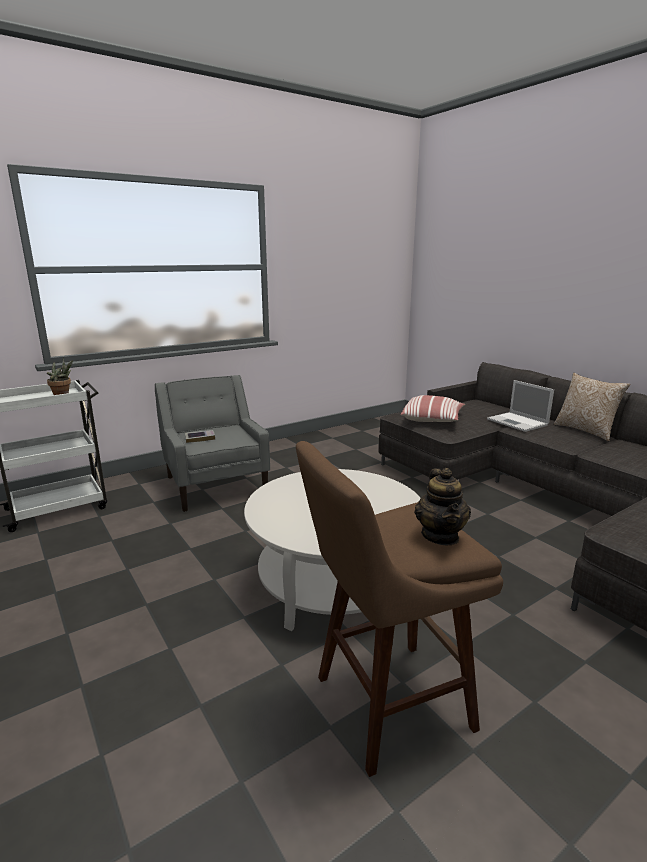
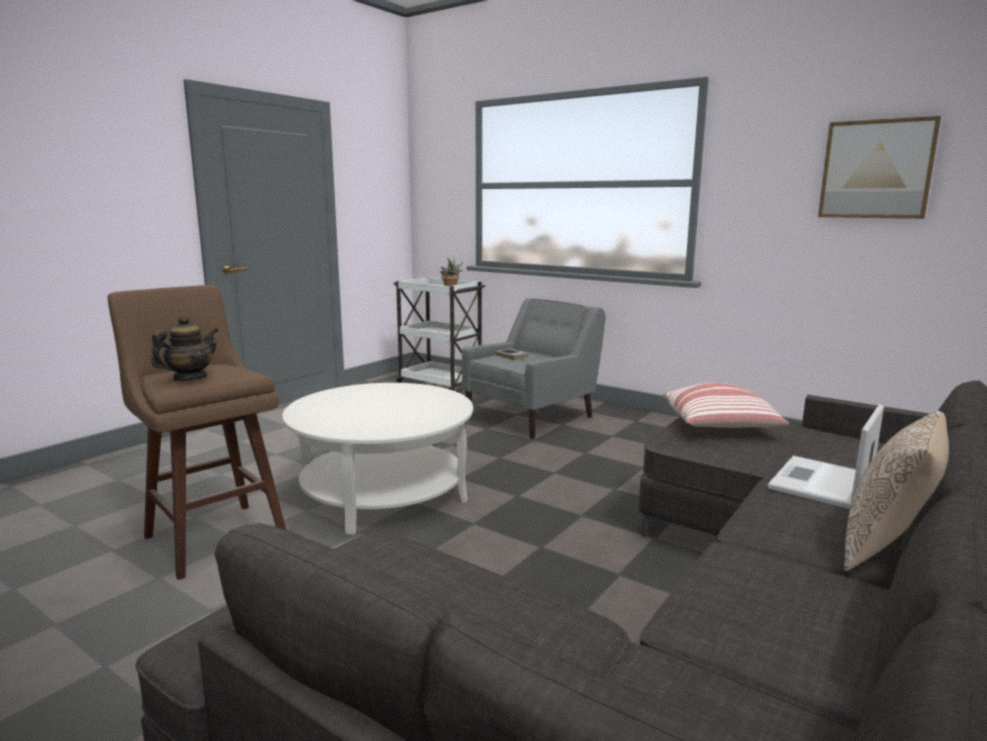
camera: 70 degrees right, 5 degrees down
teapot [414,468,471,545] -> teapot turned 150 degrees clockwise [151,315,218,381]
none -> picture [818,116,941,219]

